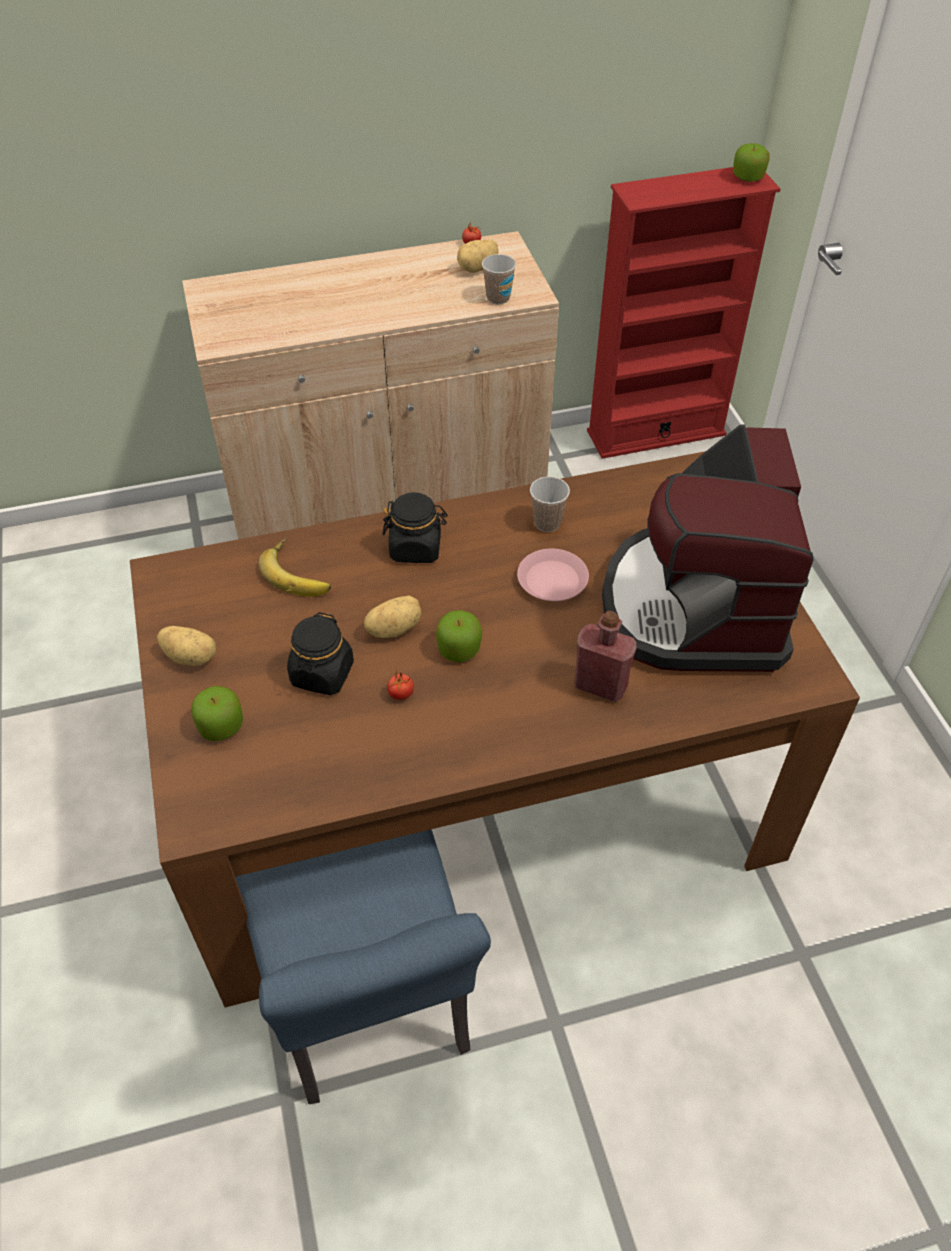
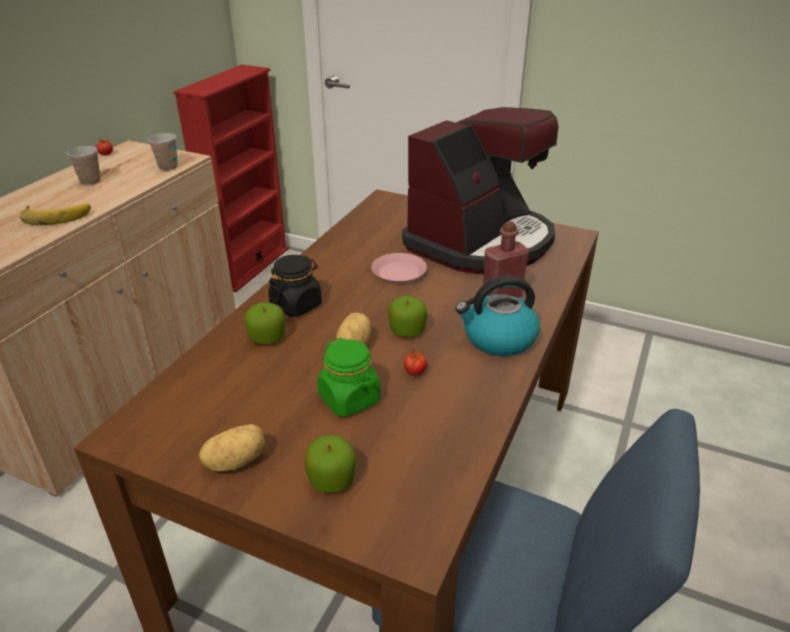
camera: 50 degrees left, 15 degrees down
banana [259,538,331,597] -> banana moved to [19,204,91,225]
black jar [287,612,354,695] -> green jar [317,338,380,417]
potato [457,240,498,273] -> none
cup [530,477,570,532] -> cup moved to [67,146,101,185]
coffee machine [602,425,814,672] -> coffee machine turned 90 degrees counterclockwise [402,107,559,274]
apple [733,143,770,182] -> apple moved to [245,302,285,344]
none -> kettle [455,276,540,356]

